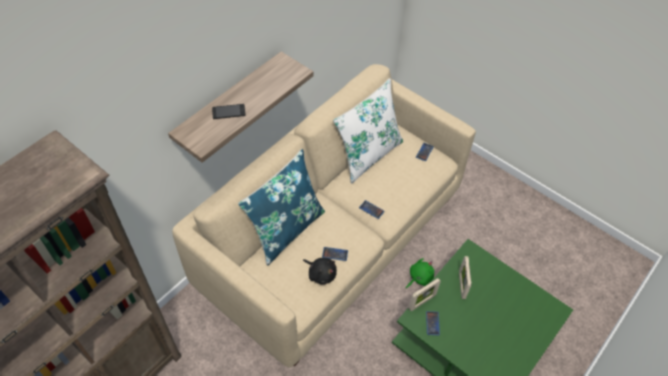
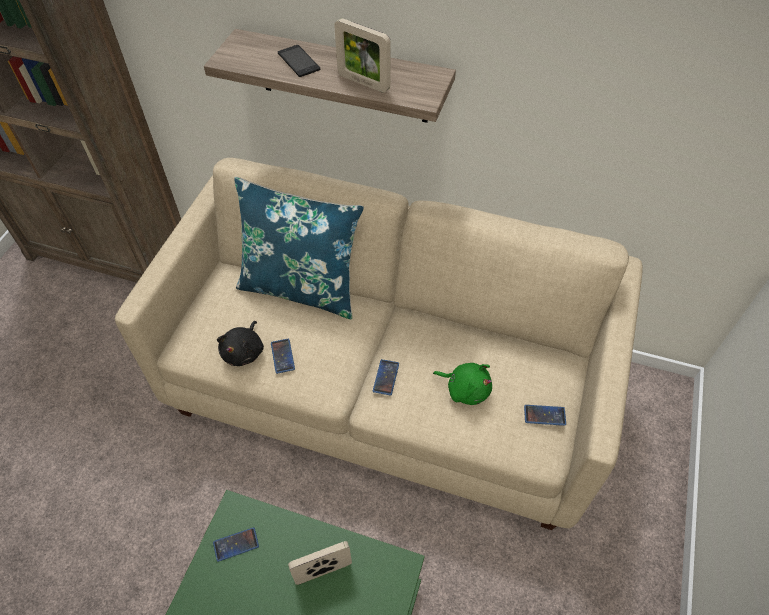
camera: 70 degrees right, 0 degrees up
white pillow [333,78,403,184] -> none
green plush toy [406,258,434,288] -> green plush toy moved to [433,363,492,405]
picture frame [409,278,441,311] -> picture frame moved to [334,18,390,93]

